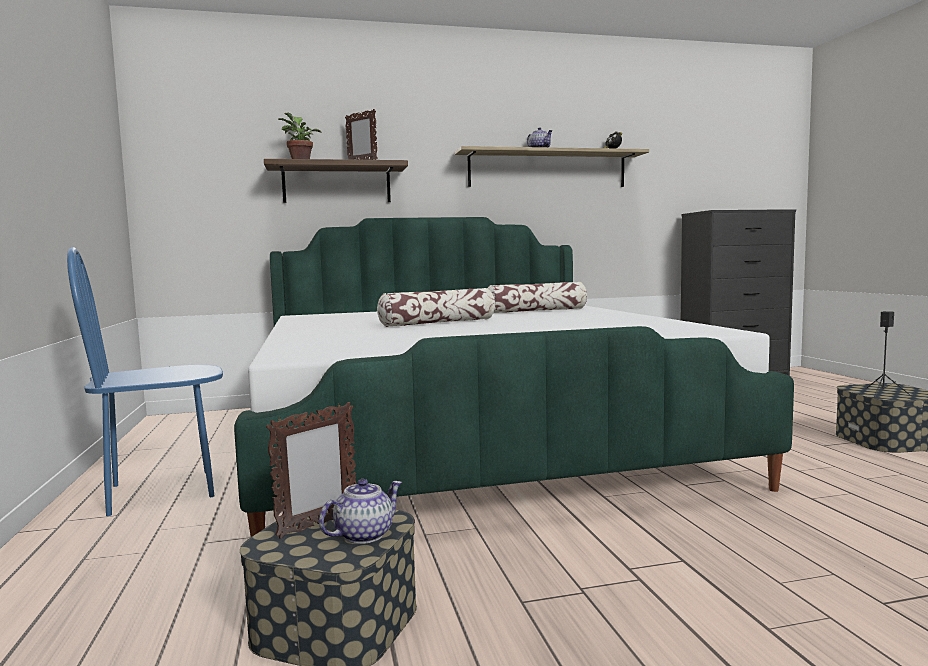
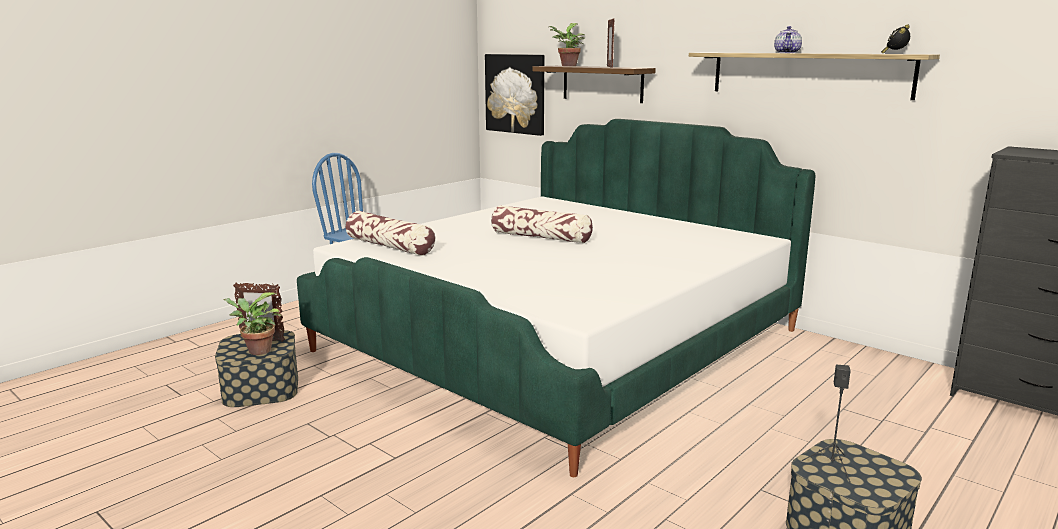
camera: 55 degrees right, 10 degrees up
teapot [319,479,402,544] -> potted plant [223,292,282,355]
pillow [488,282,587,313] -> pillow moved to [346,211,435,256]
none -> picture [485,54,544,136]

